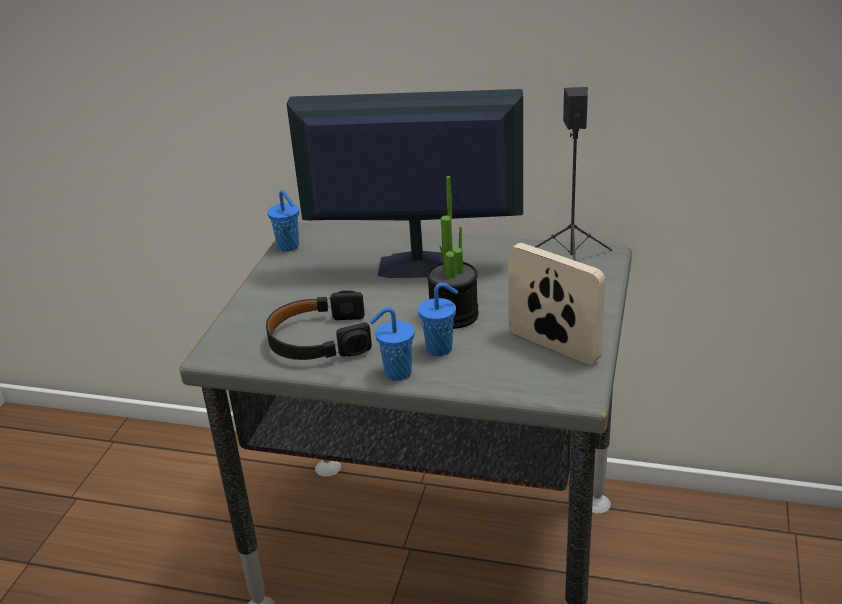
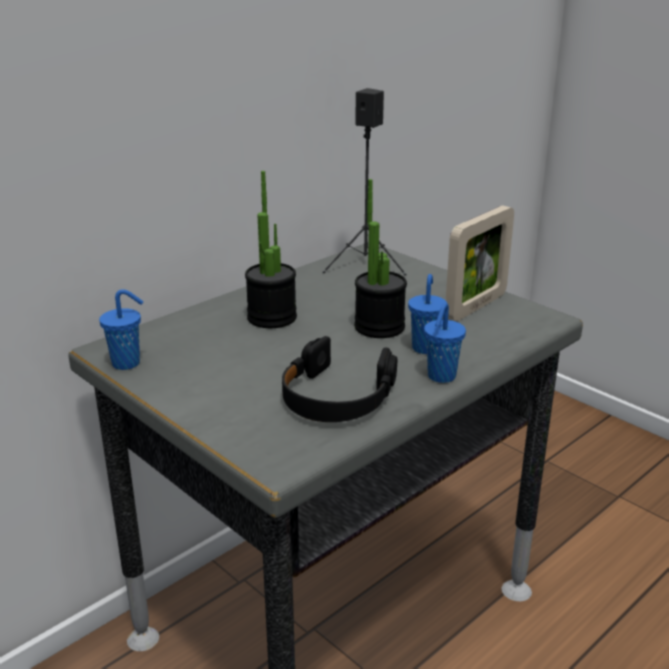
camera: 60 degrees left, 5 degrees down
monitor [287,89,523,278] -> potted plant [245,171,297,328]
picture frame [508,243,605,364] -> picture frame turned 150 degrees clockwise [446,205,514,321]

